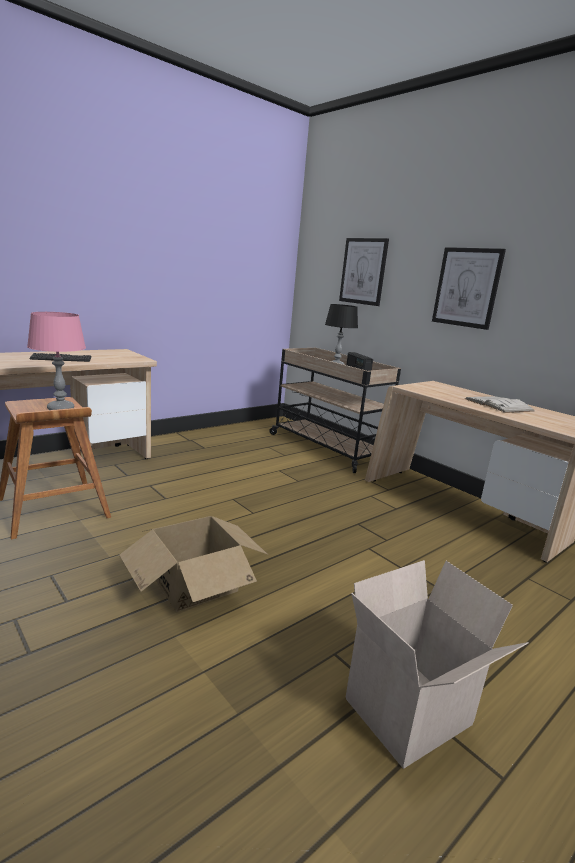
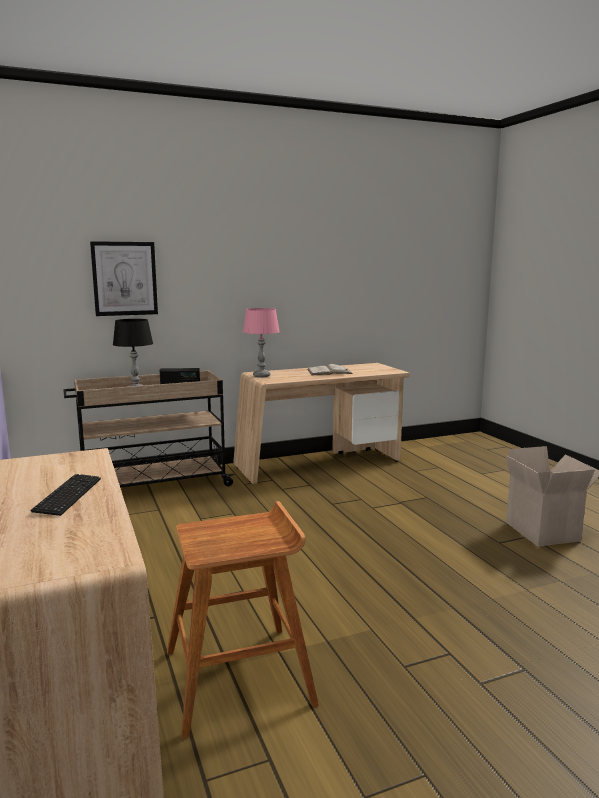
camera: 70 degrees left, 5 degrees down
pink table lamp [27,312,86,410] -> pink table lamp moved to [243,308,280,377]
cardboard box [119,516,267,612] -> none
picture [432,247,506,330] -> none

